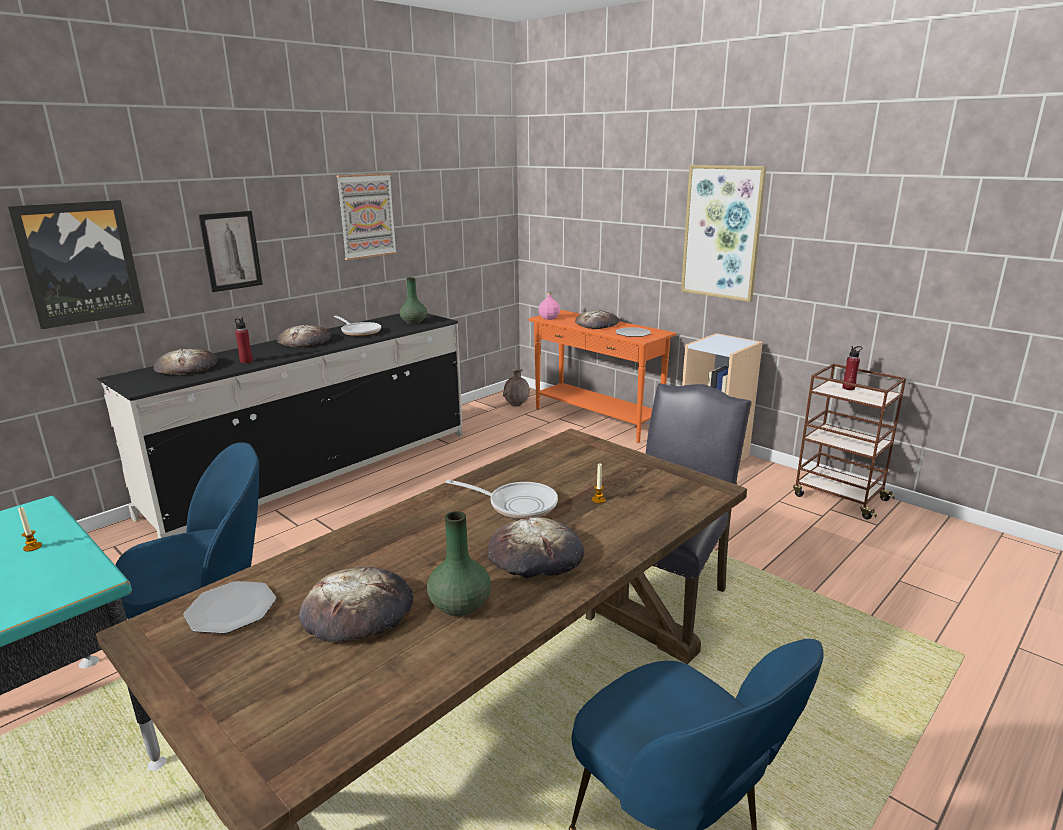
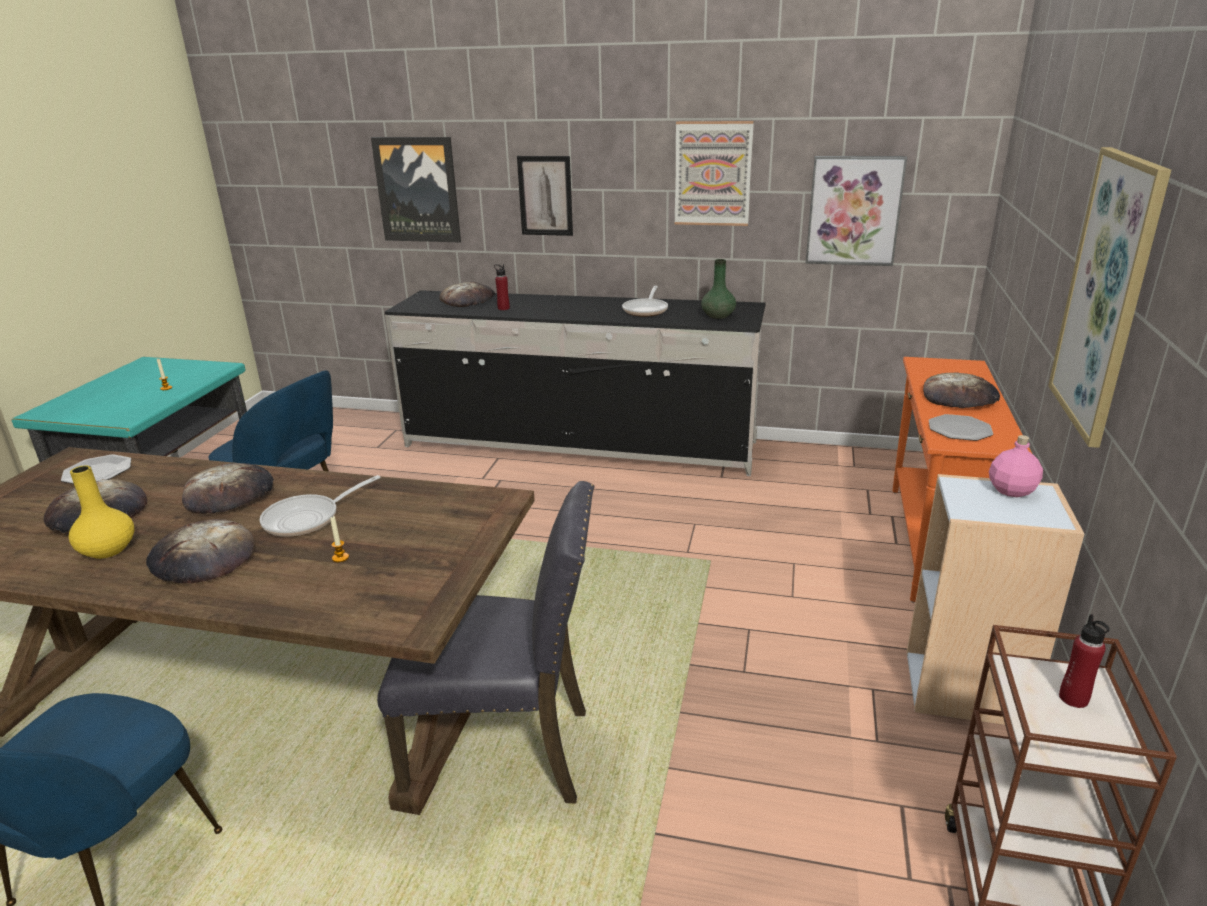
camera: 60 degrees right, 5 degrees up
bread [277,324,331,348] -> bread moved to [182,463,274,514]
green vase [427,511,491,616] -> yellow vase [69,466,135,559]
frying pan [446,480,558,519] -> frying pan turned 60 degrees clockwise [260,475,381,537]
brown vase [503,369,530,407] -> none
pink bottle [539,292,560,320] -> pink bottle moved to [989,435,1043,497]
none -> picture [806,156,907,266]

